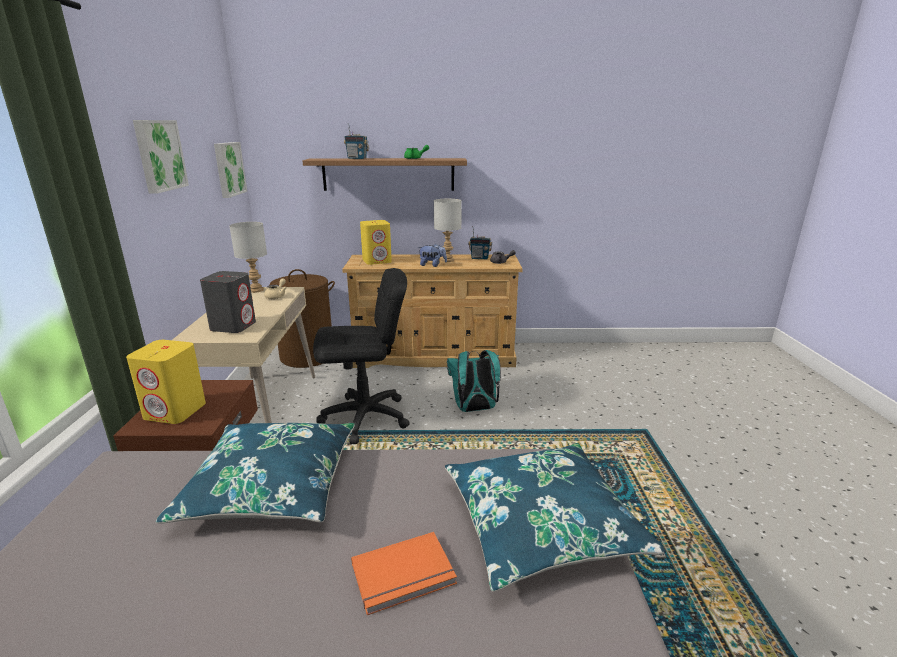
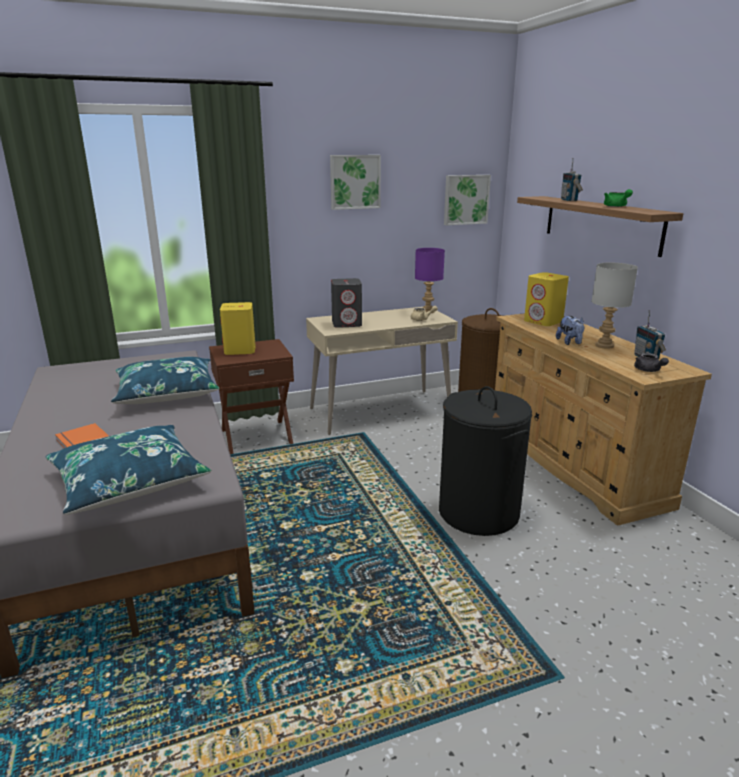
camera: 70 degrees right, 0 degrees up
grey table lamp [229,222,267,293] -> purple table lamp [415,248,445,313]
black office chair [313,268,410,444] -> none
turquoise backpack [447,350,501,412] -> black laundry basket [439,386,532,536]

